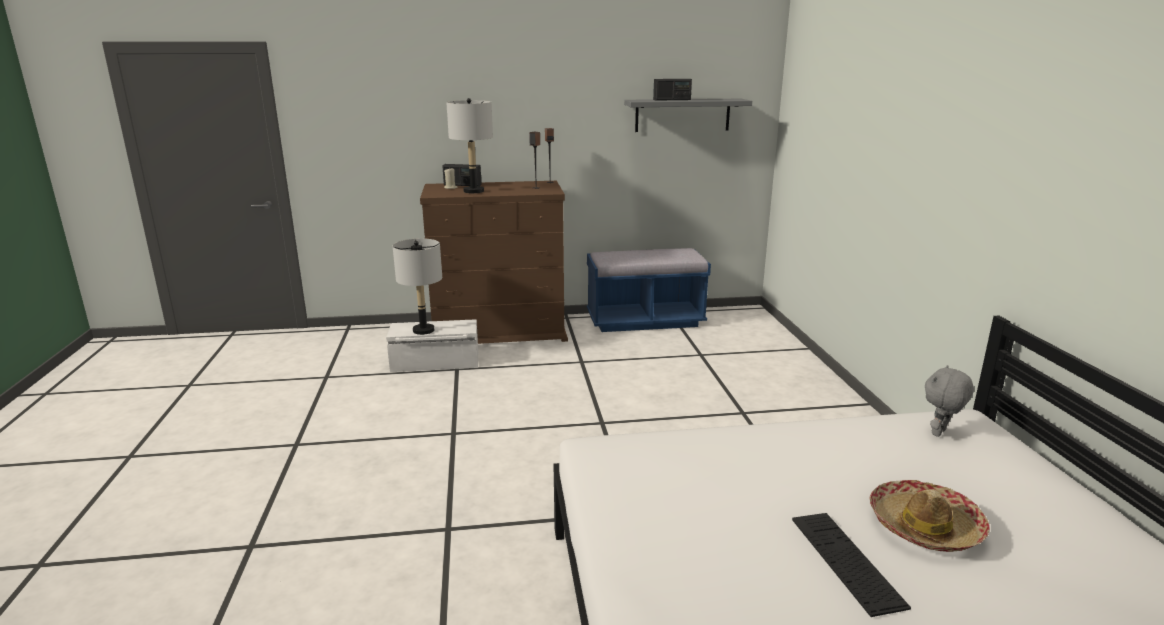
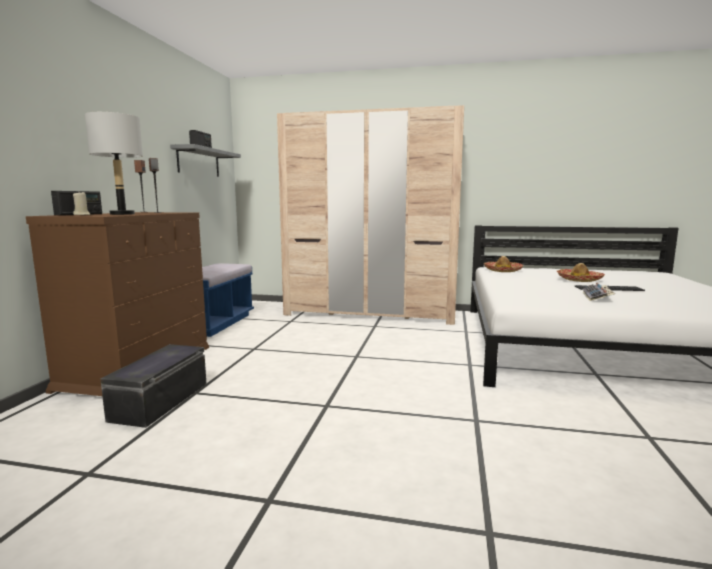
camera: 70 degrees left, 10 degrees down
white storage box [386,319,478,372] -> black storage box [100,344,207,428]
grey table lamp [393,238,442,335] -> none
grey plush toy [925,365,974,437] -> hat [484,256,523,272]
none -> beige wardrobe [277,105,464,325]
none -> keyboard [583,283,615,301]

